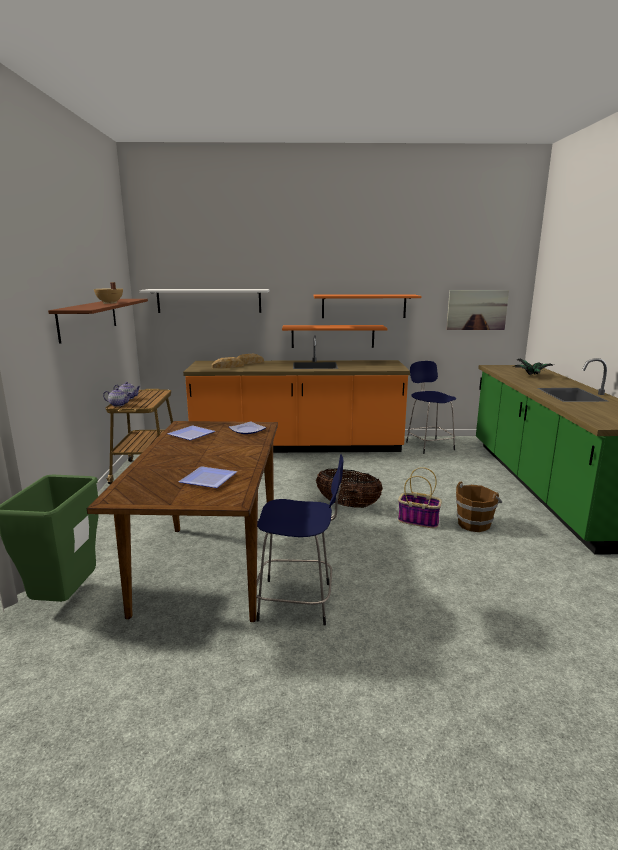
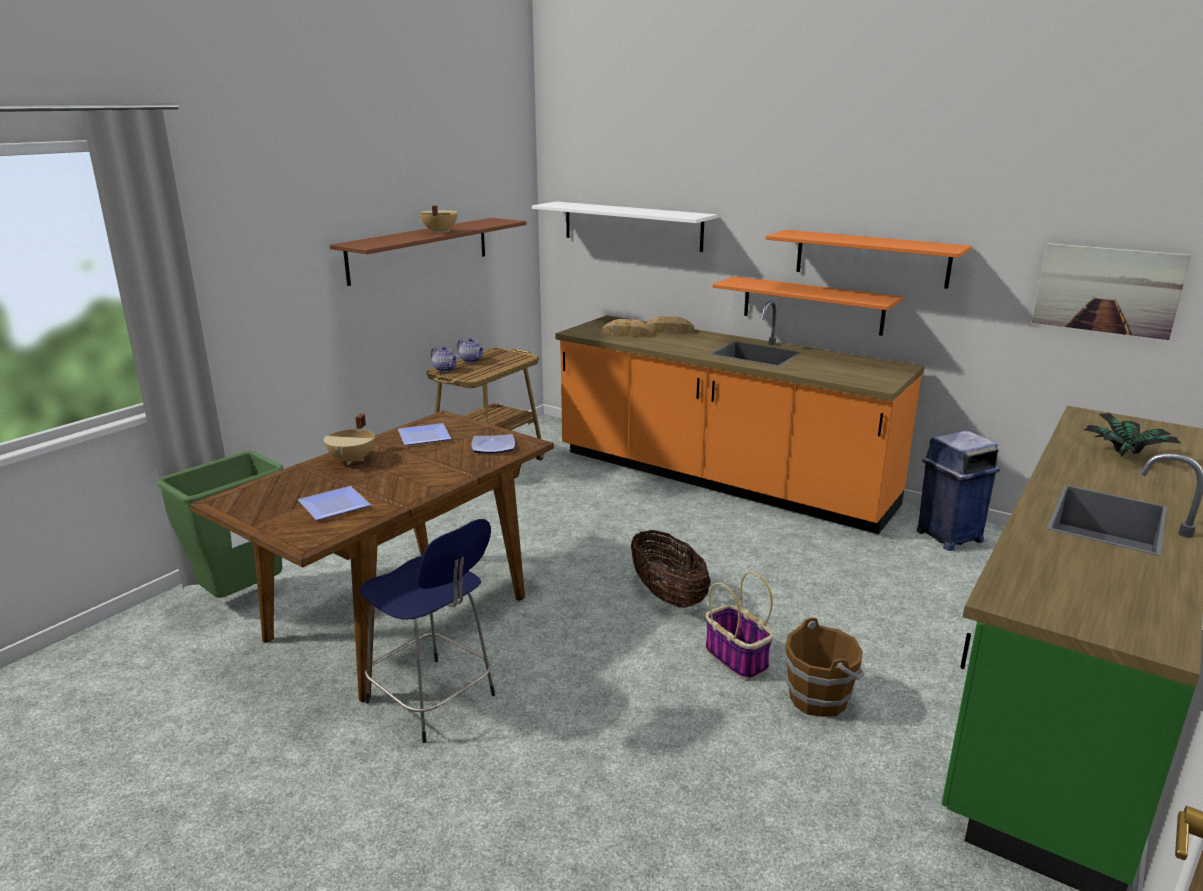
camera: 35 degrees right, 5 degrees up
blue stool [406,361,456,454] -> blue trash can [917,430,1000,551]
none -> beige cooking pot [324,414,375,465]

